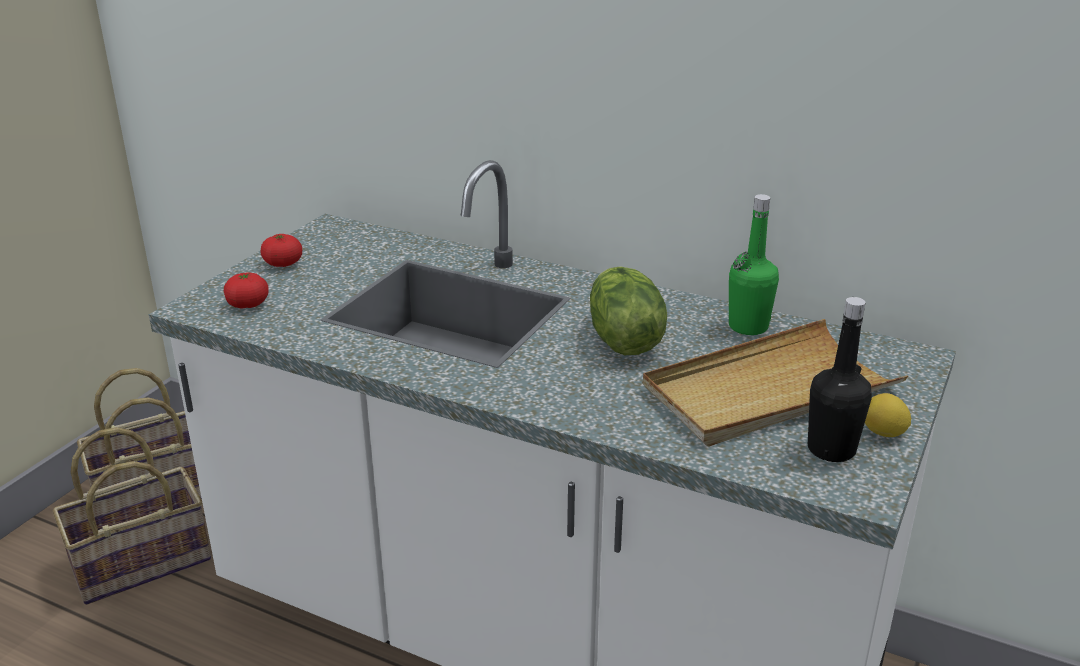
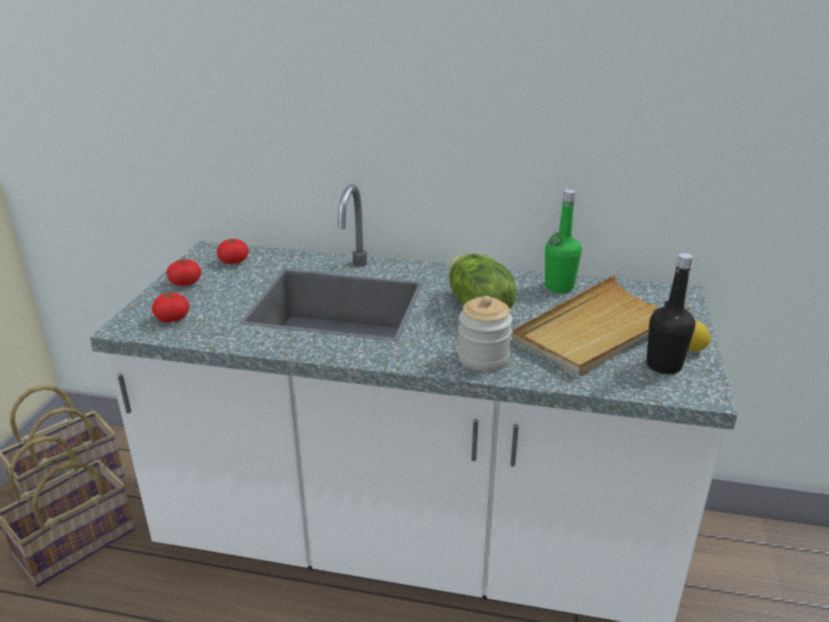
camera: 15 degrees left, 0 degrees up
none -> tomato [217,239,249,264]
none -> jar [458,296,512,371]

